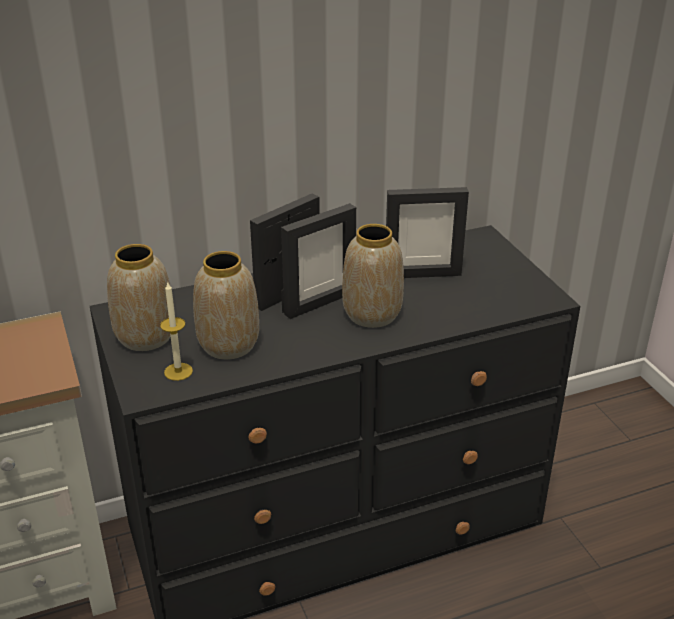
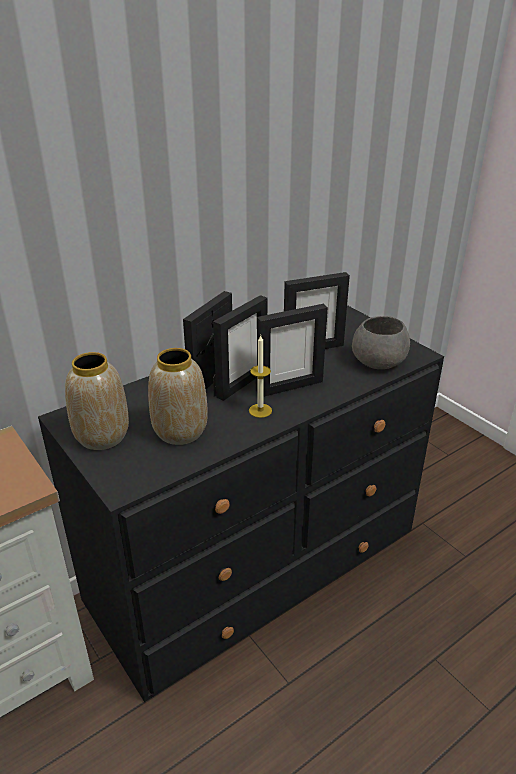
camera: 15 degrees left, 0 degrees up
candle [160,283,193,381] -> candle moved to [249,335,272,418]
vase [342,224,404,328] -> picture frame [256,304,328,397]
none -> grey bowl [352,316,410,369]

